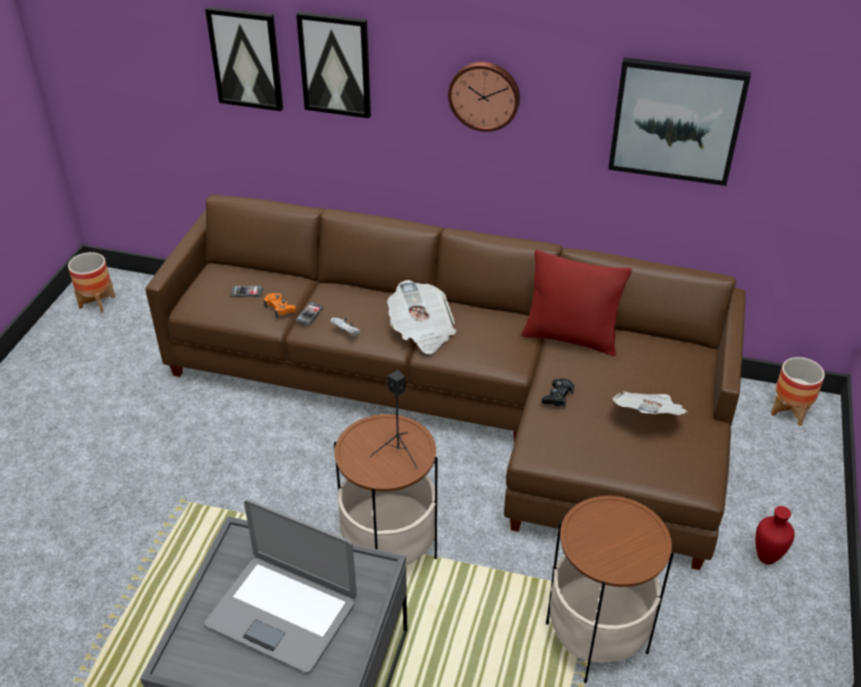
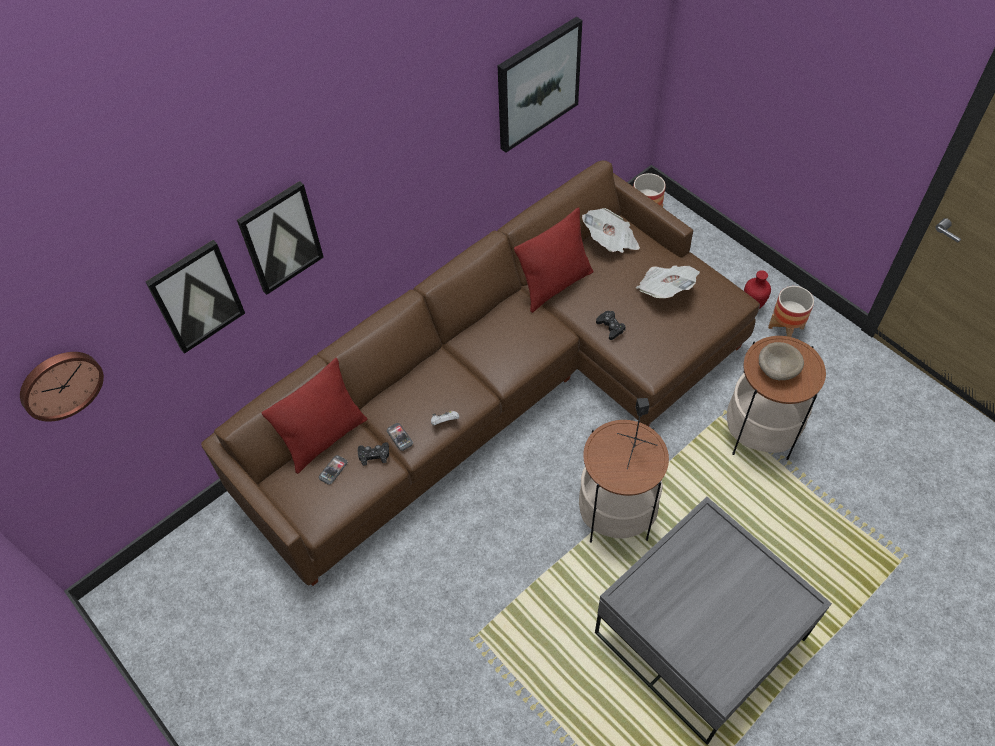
camera: 55 degrees left, 15 degrees up
planter [68,252,116,313] -> planter moved to [768,286,814,337]
laptop [205,499,357,673] -> none
orange game controller [264,293,296,318] -> black game controller [358,442,389,466]
newspaper [387,280,456,354] -> newspaper moved to [582,208,640,253]
wall clock [448,62,520,132] -> wall clock moved to [20,352,104,422]
none -> red pillow [261,358,367,474]
none -> beige bowl [759,342,804,380]

